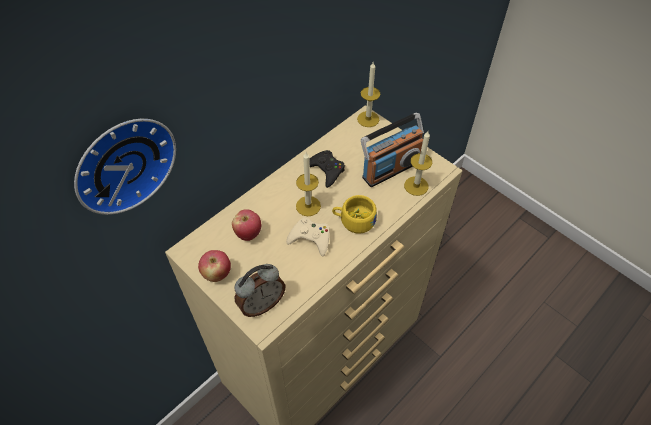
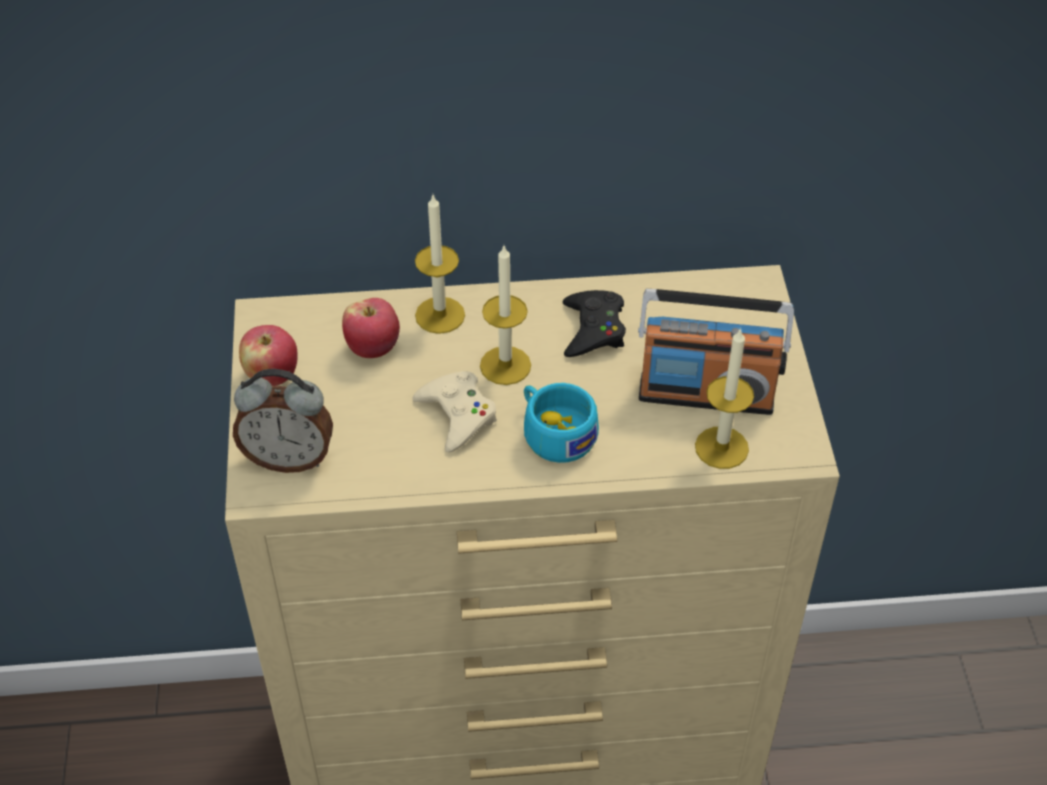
camera: 40 degrees right, 5 degrees down
wall clock [74,119,176,215] -> none
yellow cup [332,195,377,234] -> turquoise cup [524,383,599,463]
candle [357,62,380,127] -> candle moved to [415,195,465,334]

